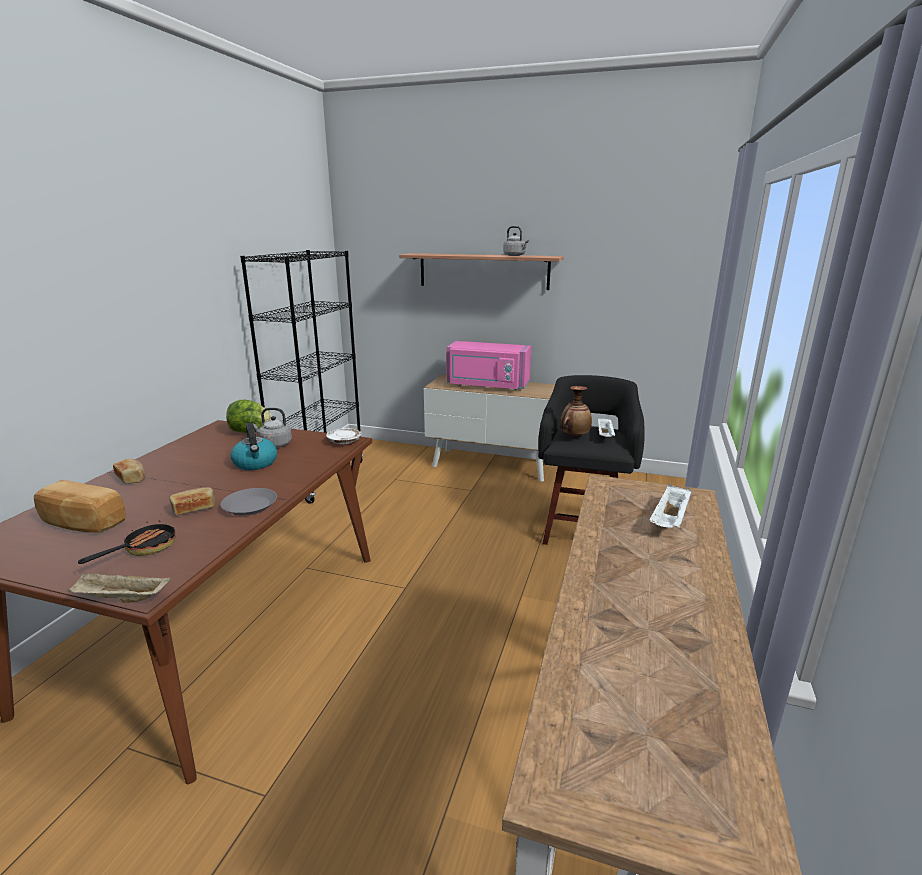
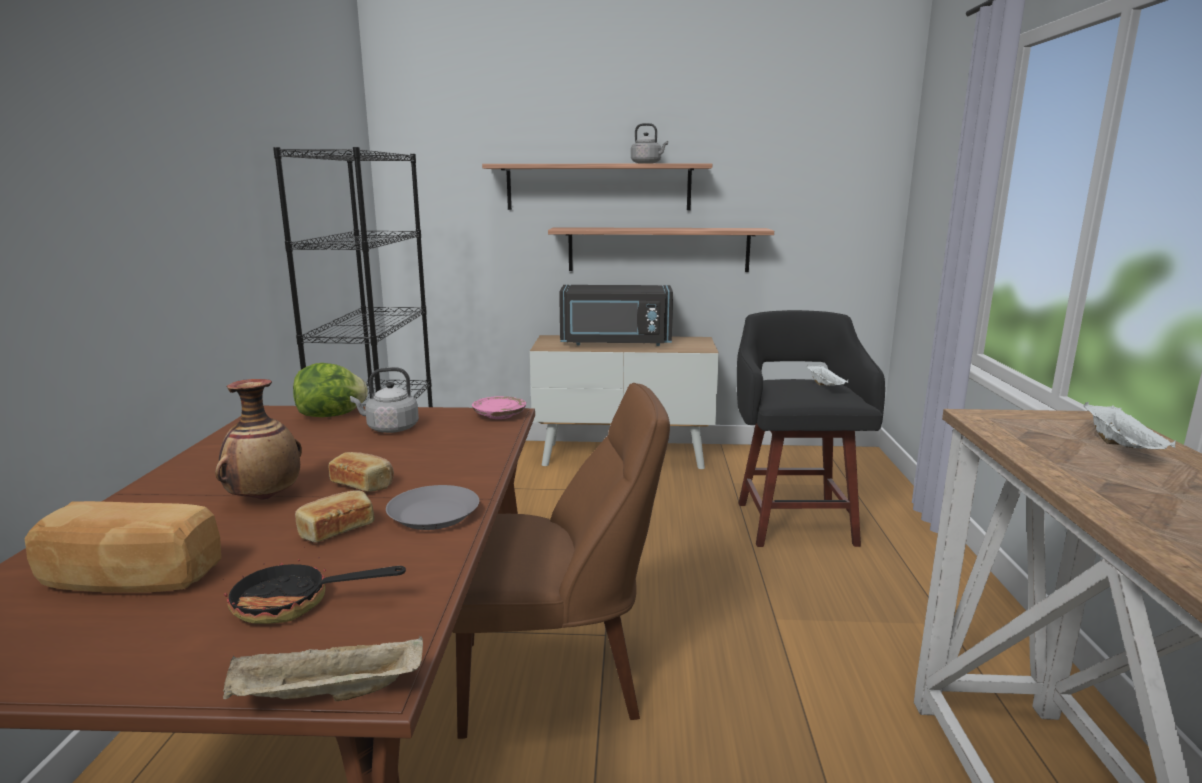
camera: 15 degrees left, 5 degrees down
frying pan [78,520,176,564] -> frying pan turned 105 degrees counterclockwise [223,547,406,624]
bread [113,459,146,484] -> bread moved to [329,452,394,492]
kettle [230,423,277,470] -> none
white plate [326,428,361,444] -> pink plate [472,396,526,419]
pink microwave [447,341,531,390] -> black microwave [559,285,673,346]
vase [560,386,592,437] -> vase moved to [215,379,302,500]
none -> brown chair [452,383,670,739]
none -> shelf [548,227,774,272]

